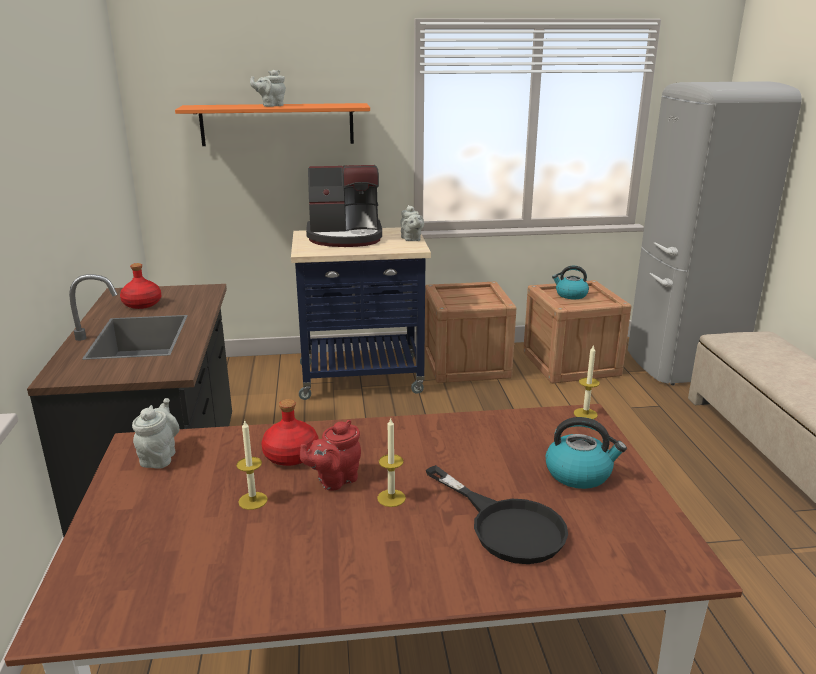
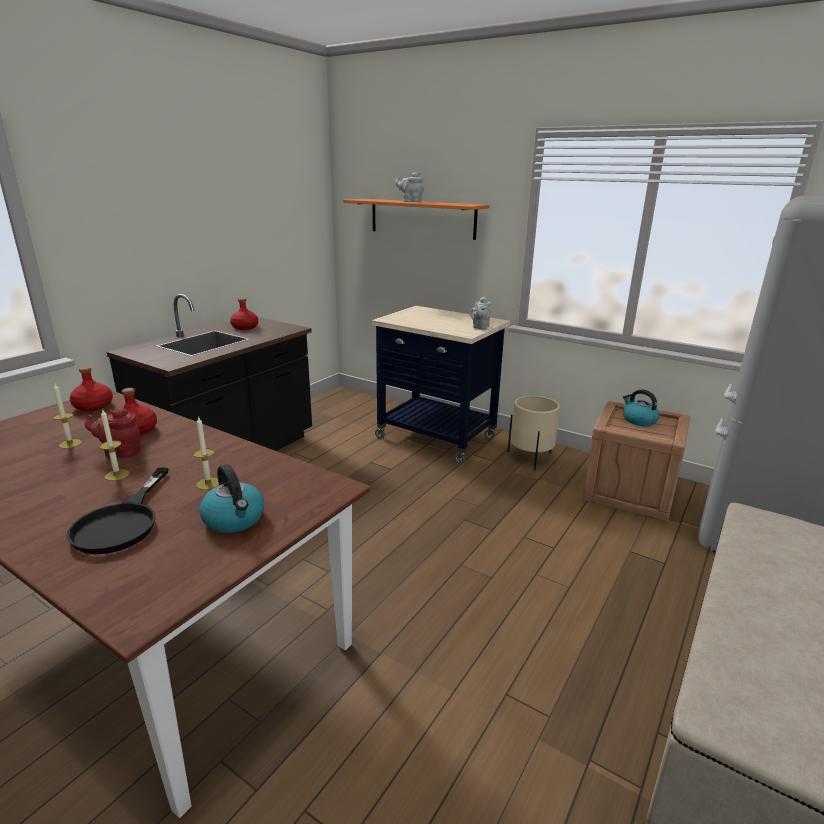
camera: 40 degrees right, 0 degrees up
grey teapot [132,398,180,469] -> red bottle [70,367,113,411]
coffee machine [306,165,382,247] -> none
crate [425,282,516,383] -> beige planter [508,395,560,470]
candle [574,345,600,419] -> candle moved to [193,416,219,490]

